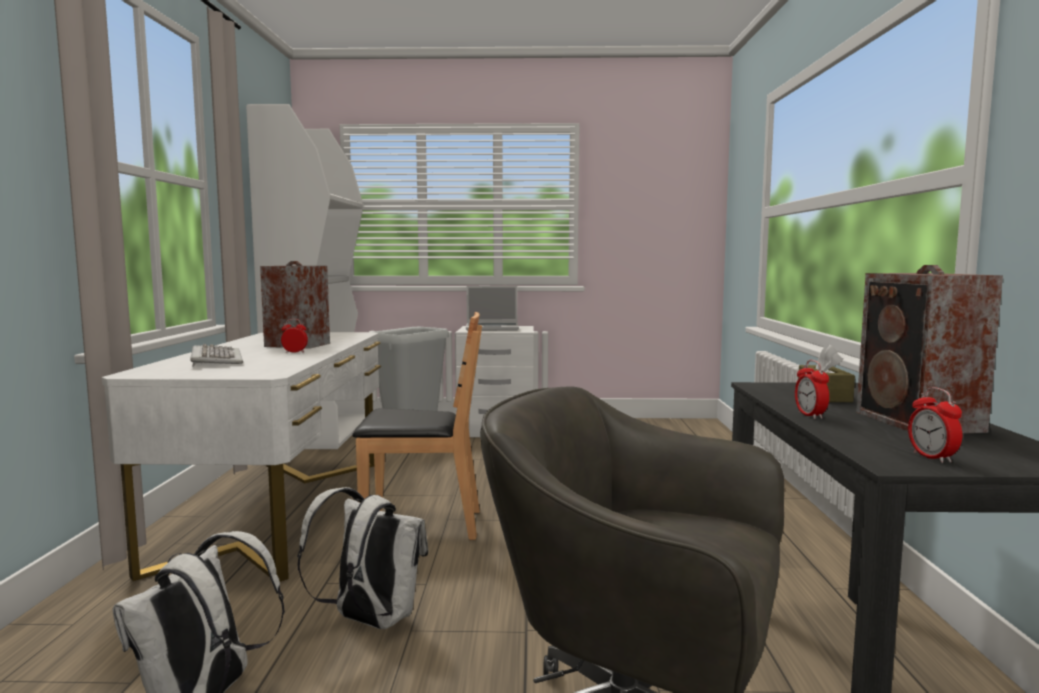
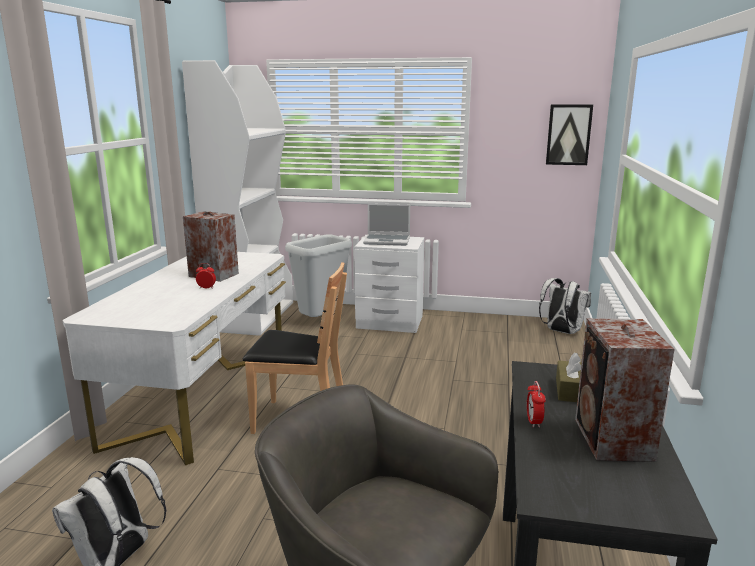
camera: 10 degrees right, 10 degrees up
keyboard [190,344,243,367] -> none
white backpack [297,487,428,629] -> white backpack moved to [539,278,591,334]
alarm clock [908,387,963,463] -> none
none -> picture [546,104,593,165]

